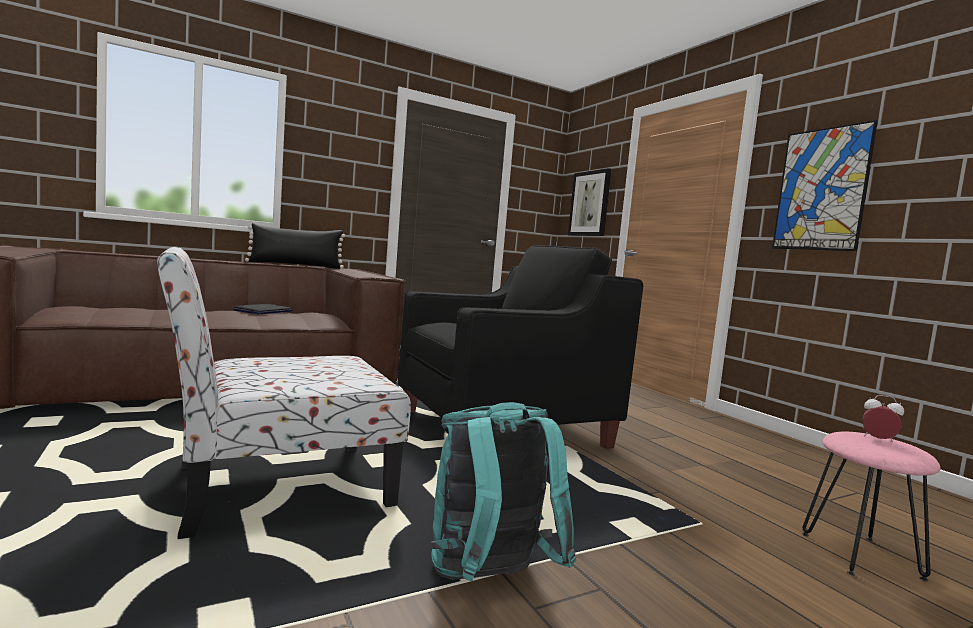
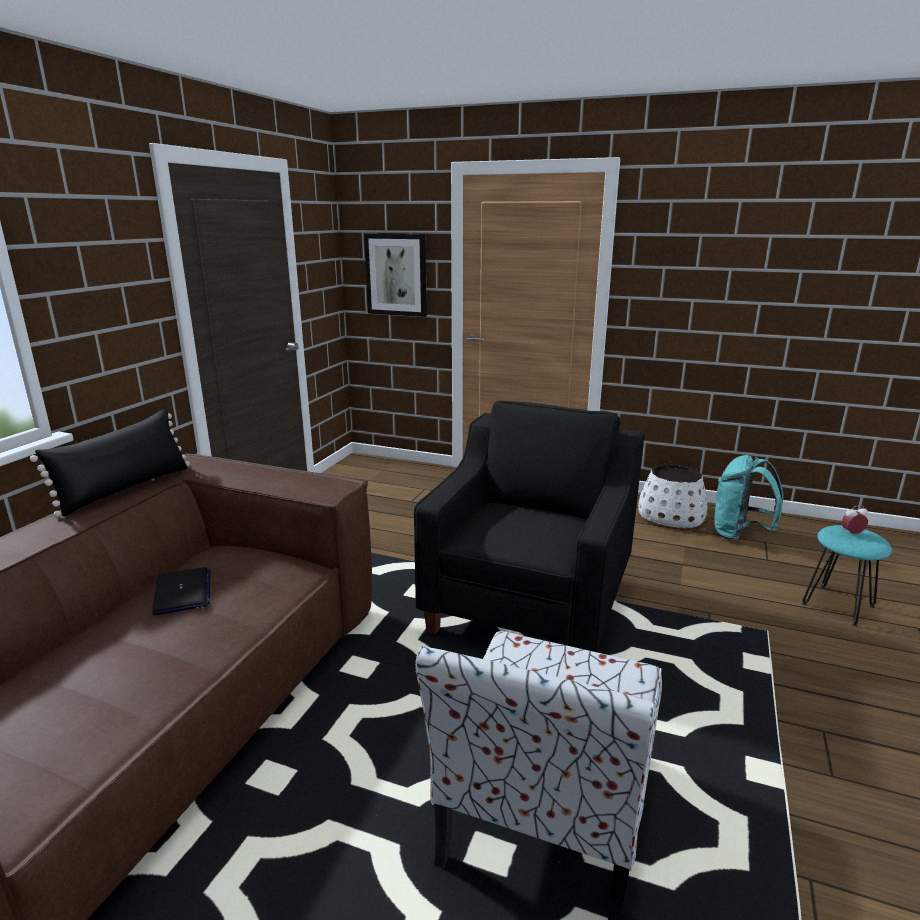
camera: 40 degrees left, 15 degrees up
turquoise backpack [431,402,576,581] -> turquoise backpack moved to [714,455,784,541]
picture [772,120,878,251] -> none
pink stool [802,432,941,581] -> turquoise stool [802,525,892,626]
none -> white planter [638,464,707,528]

